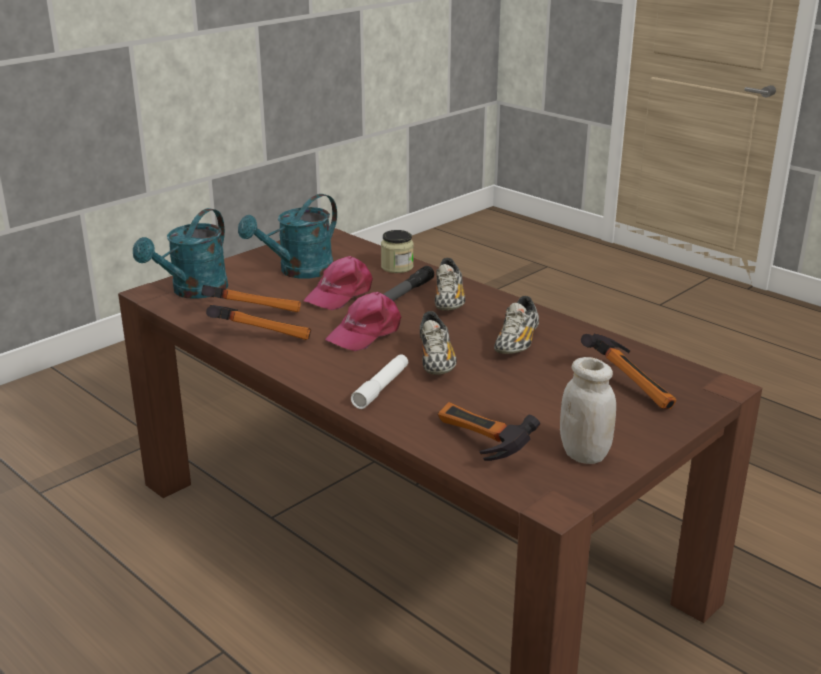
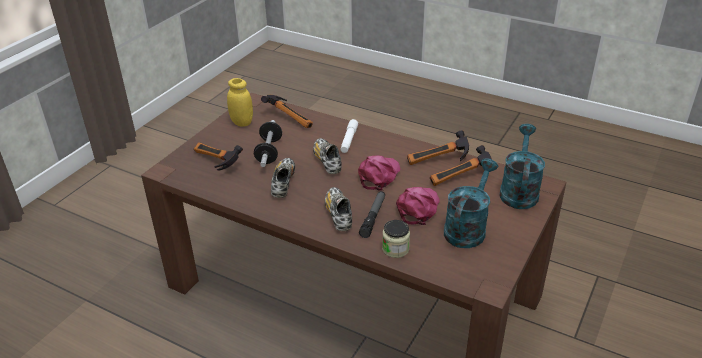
camera: 165 degrees right, 10 degrees up
white jar [560,357,616,464] -> yellow jar [227,78,253,127]
none -> dumbbell [254,120,282,167]

